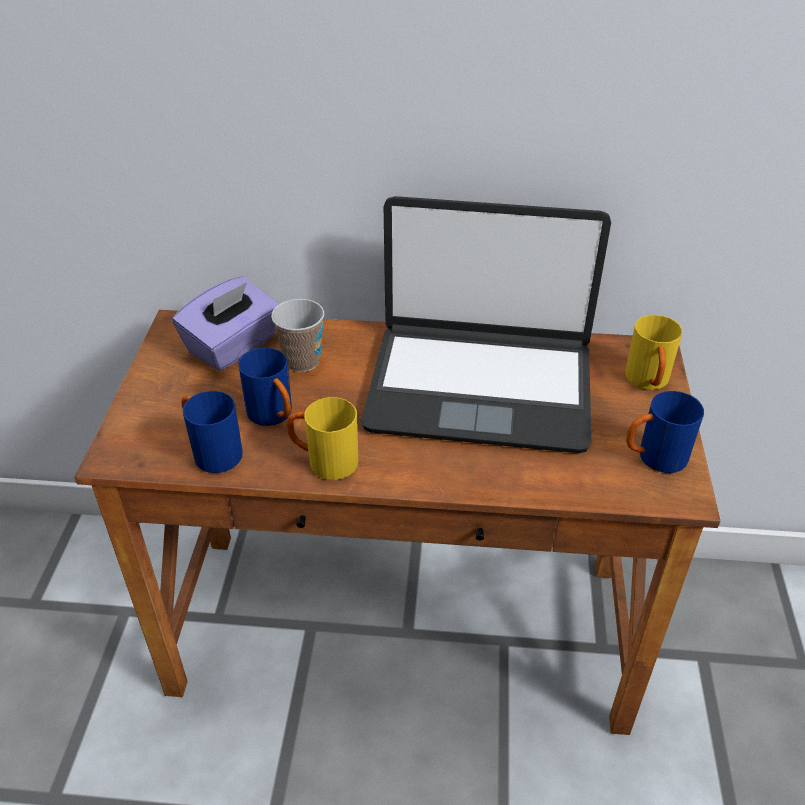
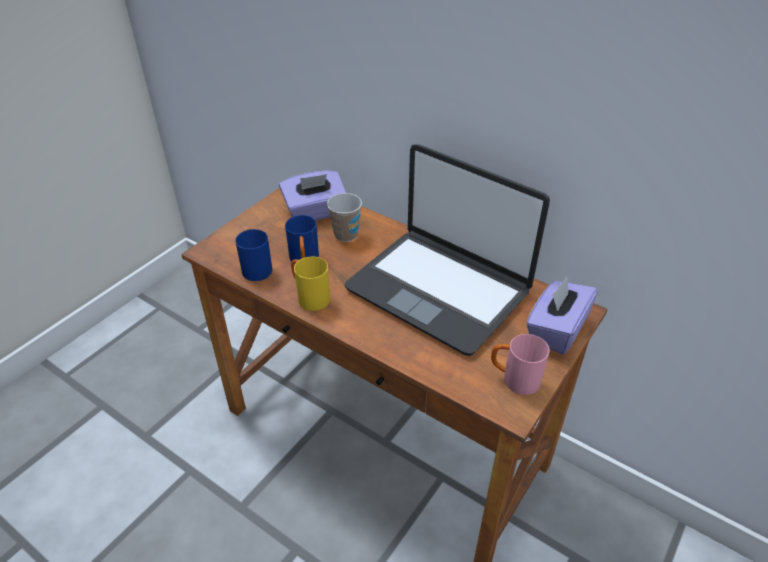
camera: 30 degrees right, 0 degrees up
yellow mug [625,315,682,390] -> purple tissue box [526,276,598,355]
blue mug [626,391,704,473] -> pink mug [491,334,550,395]

